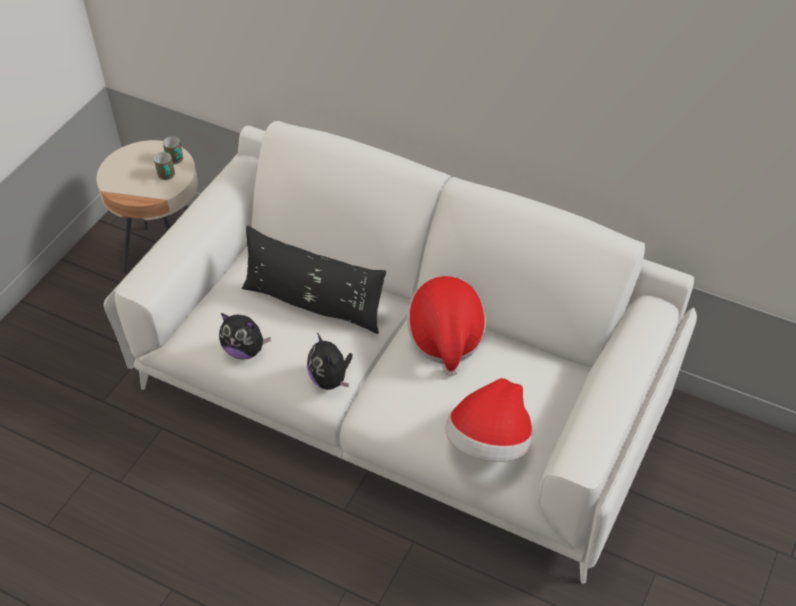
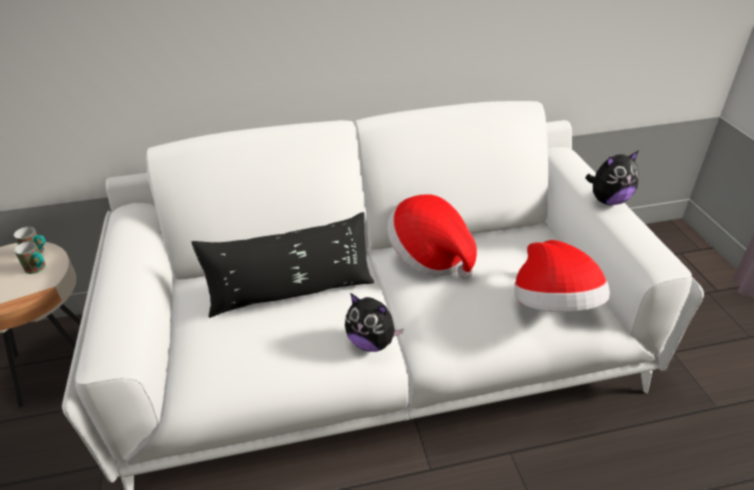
camera: 40 degrees left, 10 degrees down
plush toy [219,313,271,360] -> plush toy moved to [585,150,639,205]

